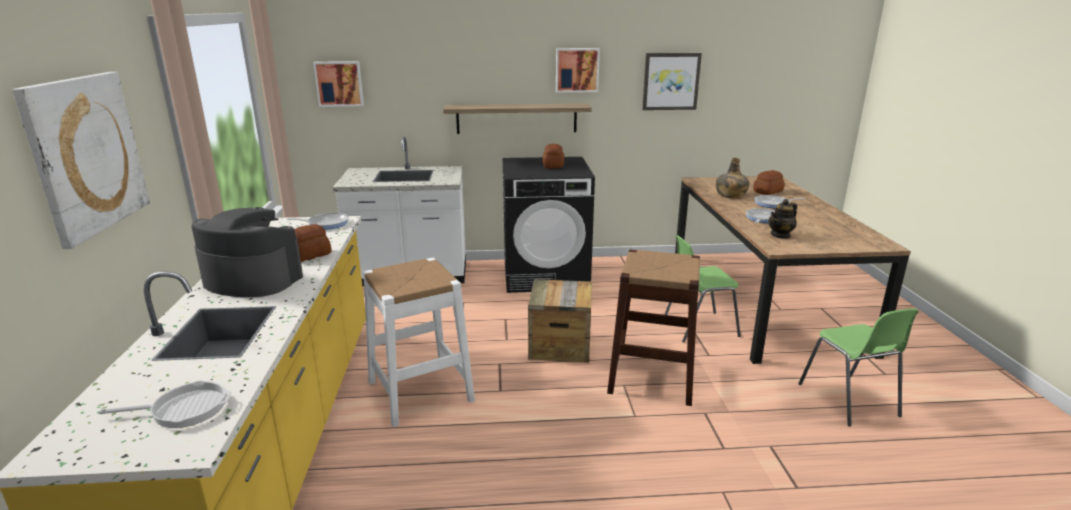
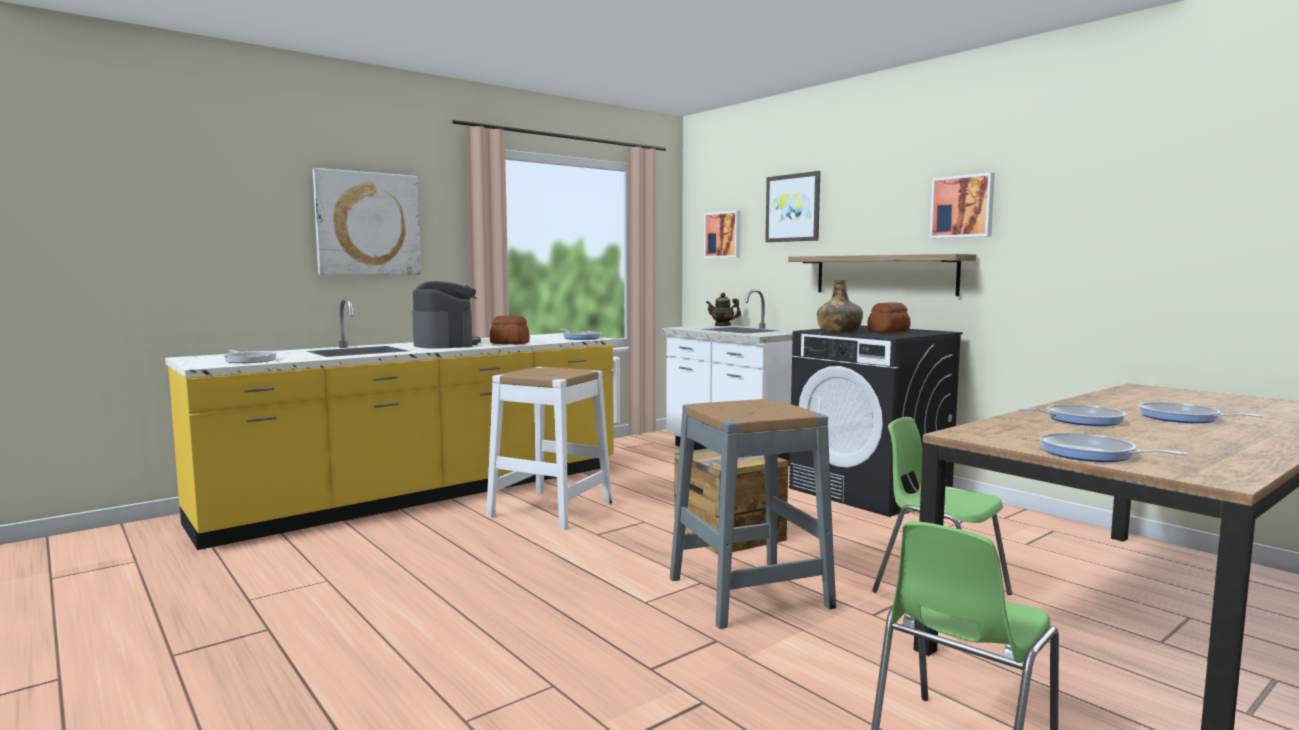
camera: 55 degrees right, 15 degrees down
brown stool [607,250,700,406] -> grey stool [670,399,836,629]
picture [642,53,702,110] -> picture moved to [765,171,820,242]
green bottle [716,158,749,198] -> green bottle moved to [817,279,863,332]
bread [753,170,785,195] -> none
teapot [769,199,797,239] -> teapot moved to [706,293,741,326]
none -> frying pan [1040,433,1188,462]

